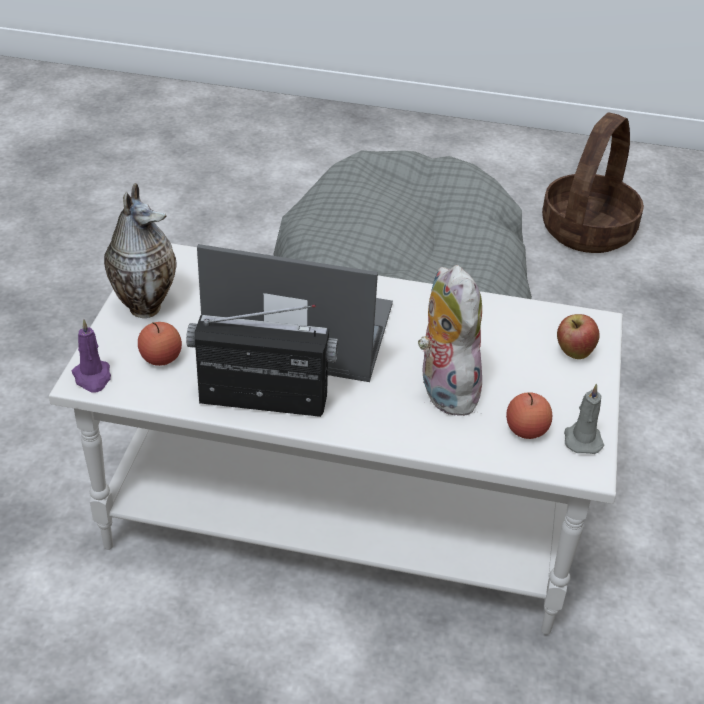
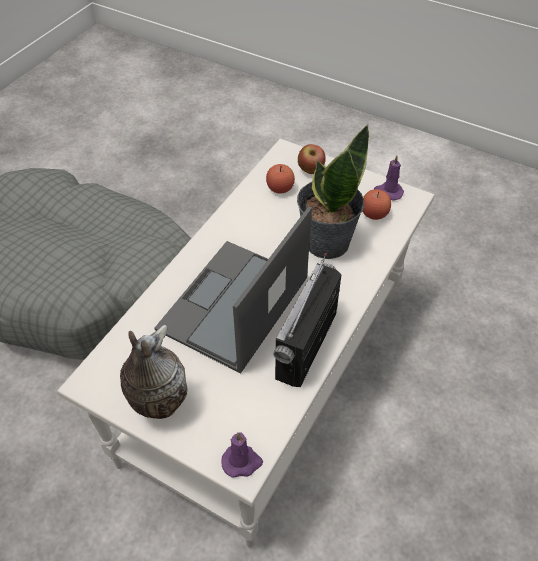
camera: 70 degrees left, 10 degrees up
apple [138,322,182,366] -> apple moved to [266,164,295,194]
plush toy [418,265,482,416] -> potted plant [297,125,369,259]
basket [542,112,644,253] -> none
grey candle [564,384,604,454] -> purple candle [374,155,404,201]

